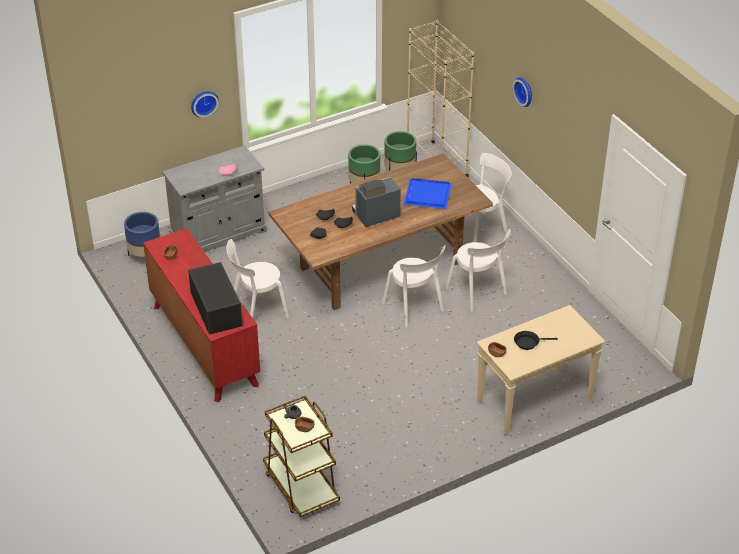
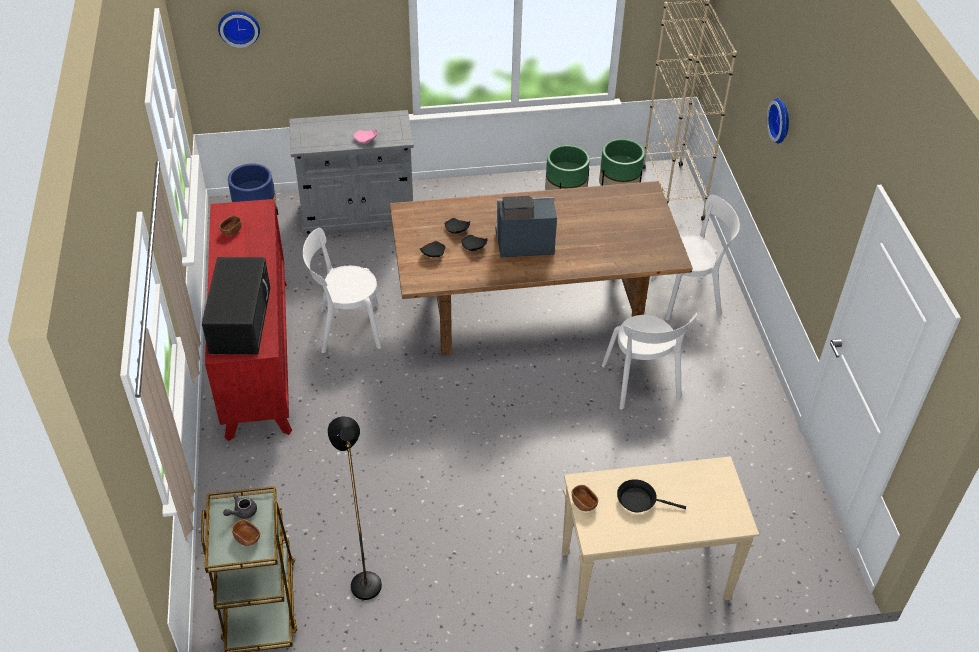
camera: 20 degrees right, 5 degrees up
wall clock [191,91,219,118] -> wall clock moved to [218,11,260,48]
white chair [382,245,445,328] -> none
blue tray [404,178,452,209] -> none
none -> black floor lamp [328,416,382,600]

